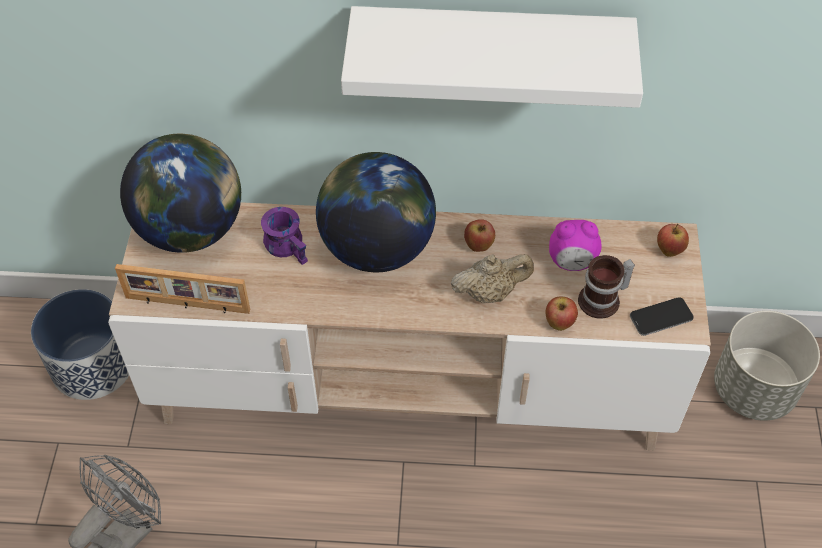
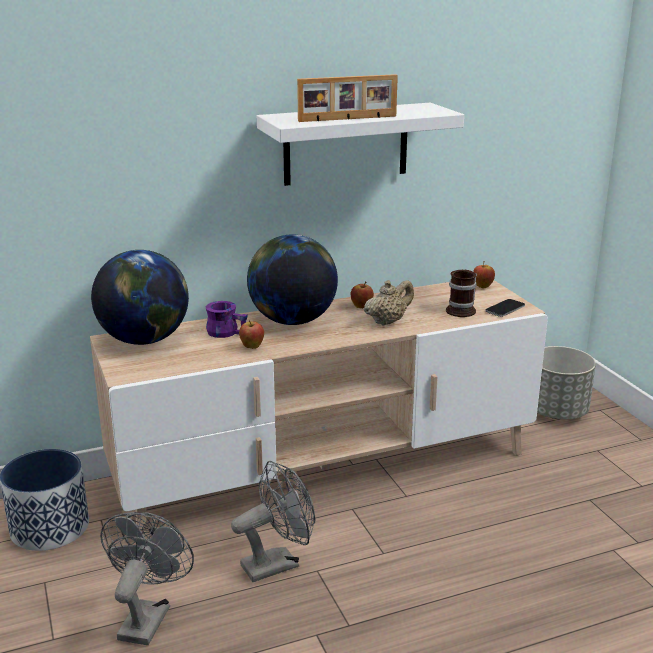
camera: 25 degrees left, 30 degrees down
picture frame [115,264,250,314] -> picture frame moved to [297,74,398,122]
apple [546,297,578,331] -> apple moved to [239,320,264,349]
alarm clock [549,220,601,271] -> none
none -> grey fan [231,461,316,582]

